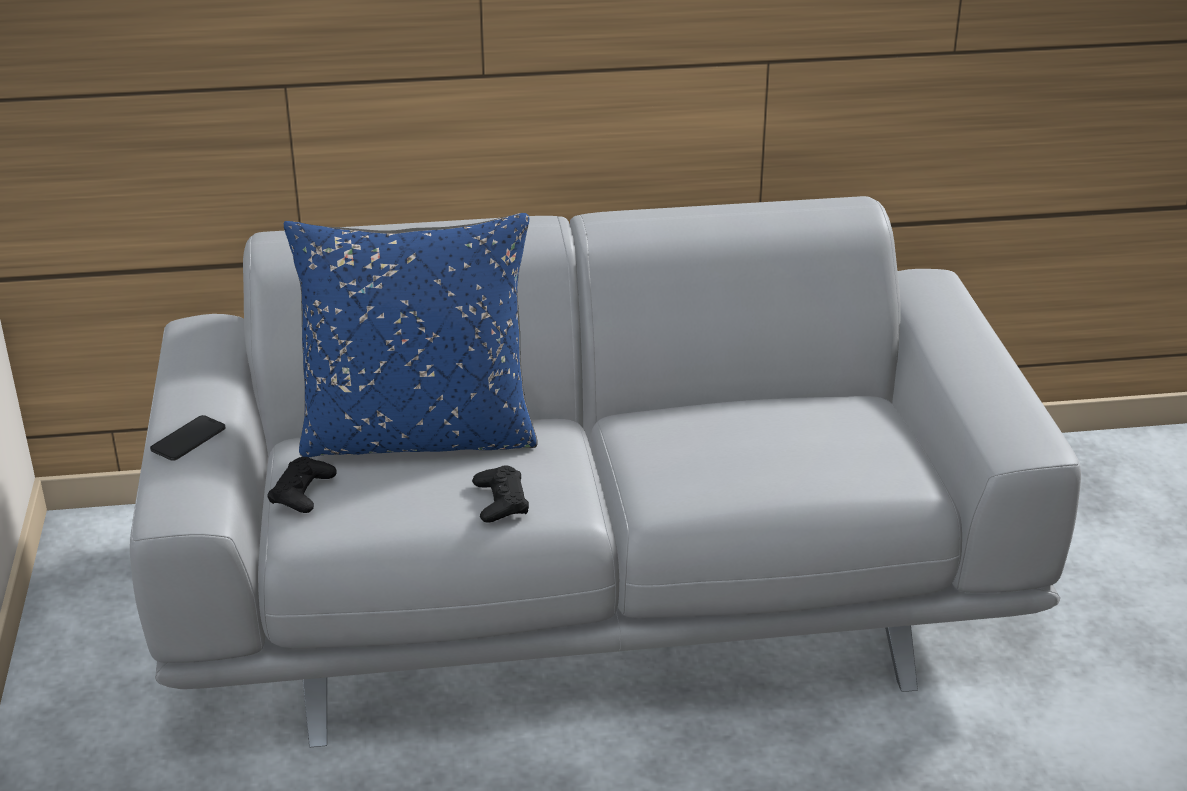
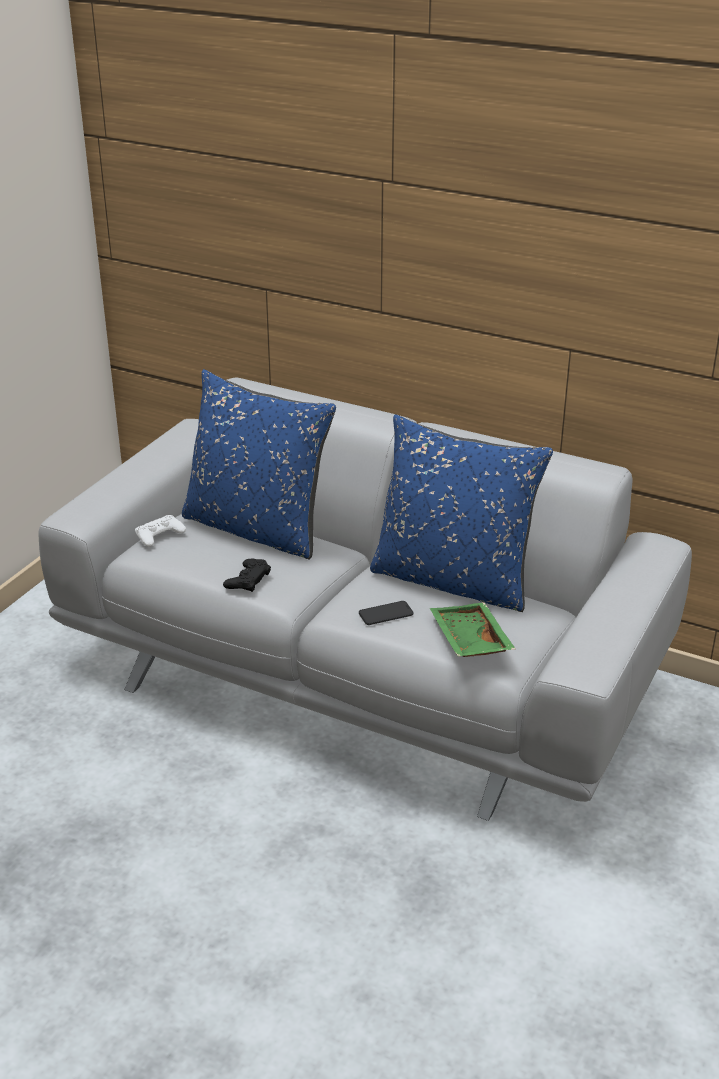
camera: 35 degrees right, 0 degrees up
phone [150,415,226,461] -> phone moved to [359,601,413,625]
black game controller [267,457,337,513] -> white game controller [135,515,186,547]
none -> blue pillow [370,414,553,612]
none -> green tray [430,603,516,657]

